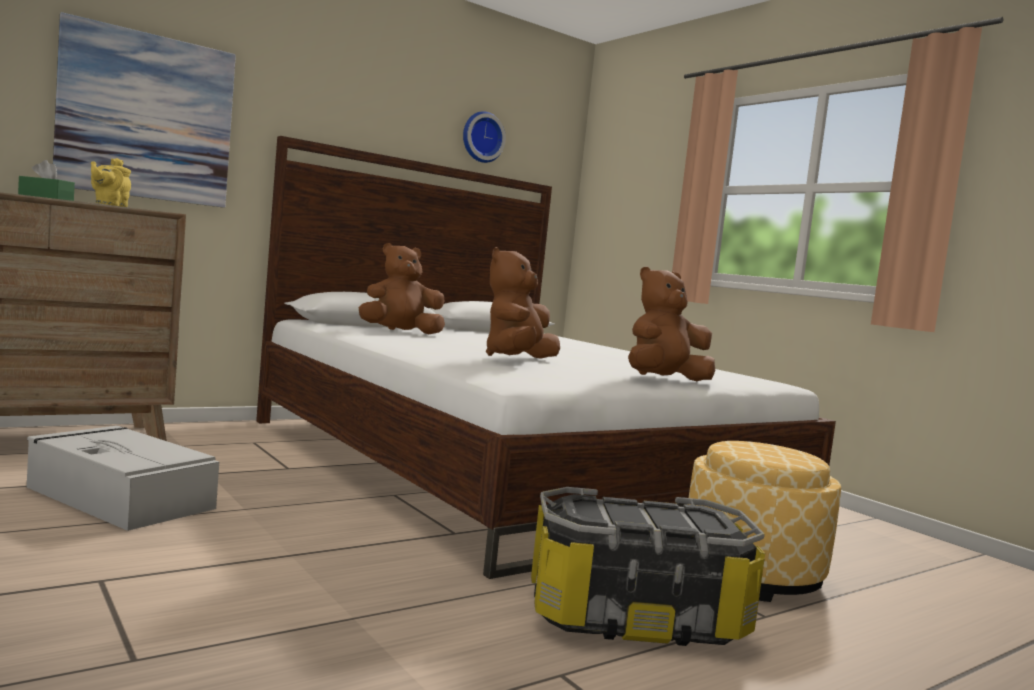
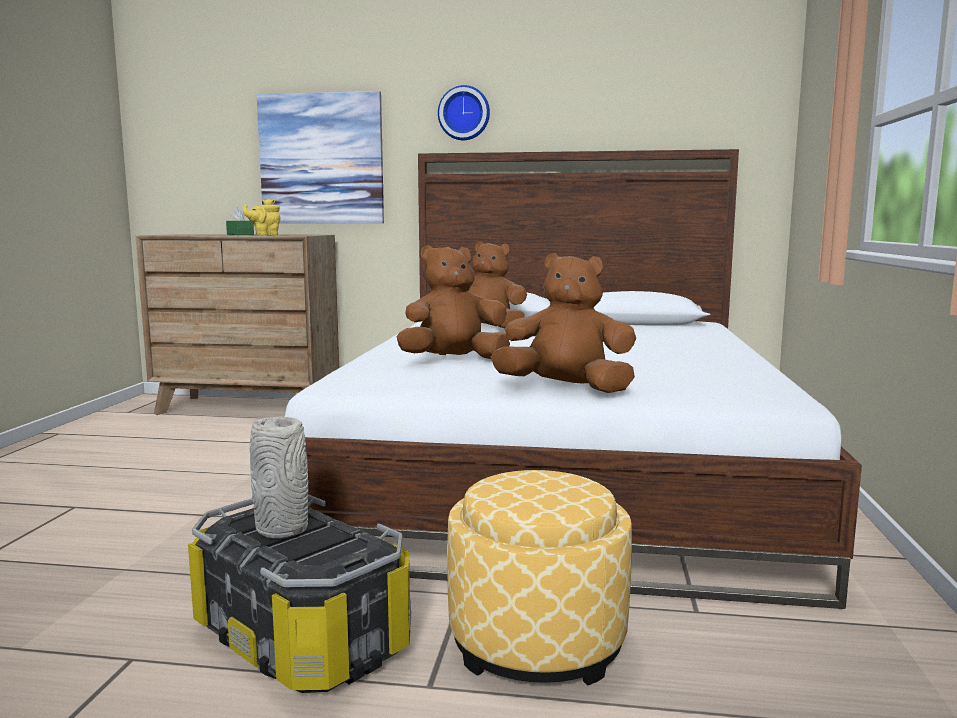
camera: 45 degrees right, 5 degrees up
grey storage box [27,426,219,531] -> none
wall clock [463,111,506,163] -> wall clock moved to [438,85,490,140]
none -> grey vase [250,417,308,539]

